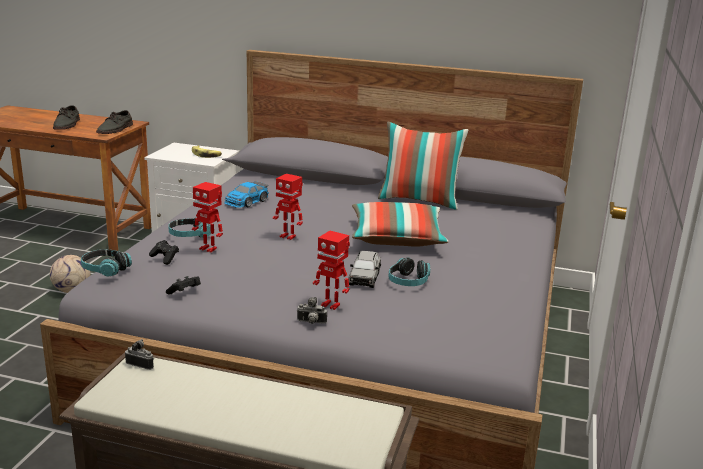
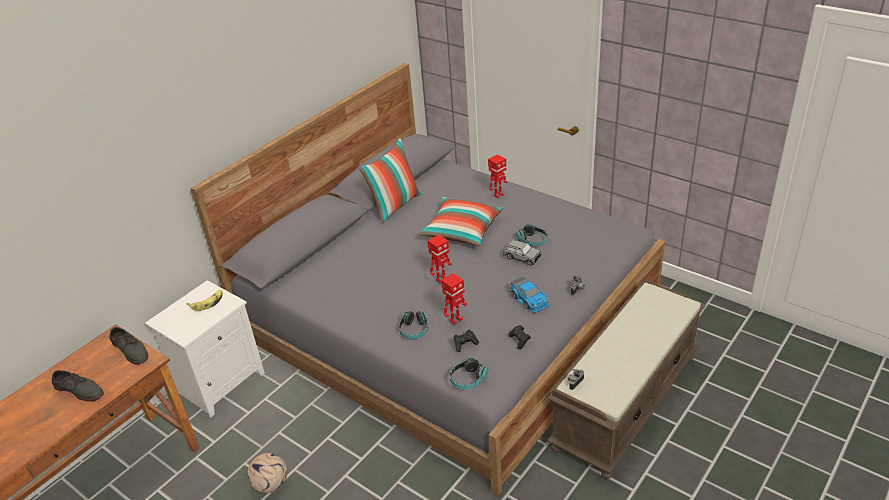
camera: 65 degrees left, 15 degrees up
toy car [224,181,269,208] -> toy car moved to [510,276,549,313]
toy robot [313,231,350,310] -> toy robot moved to [488,154,508,198]

